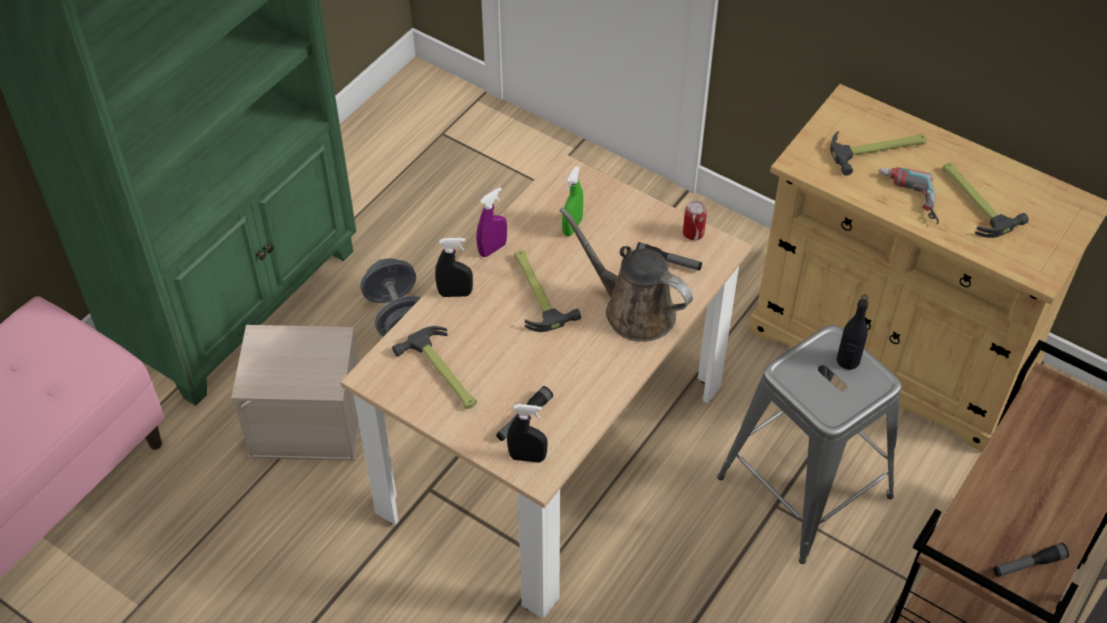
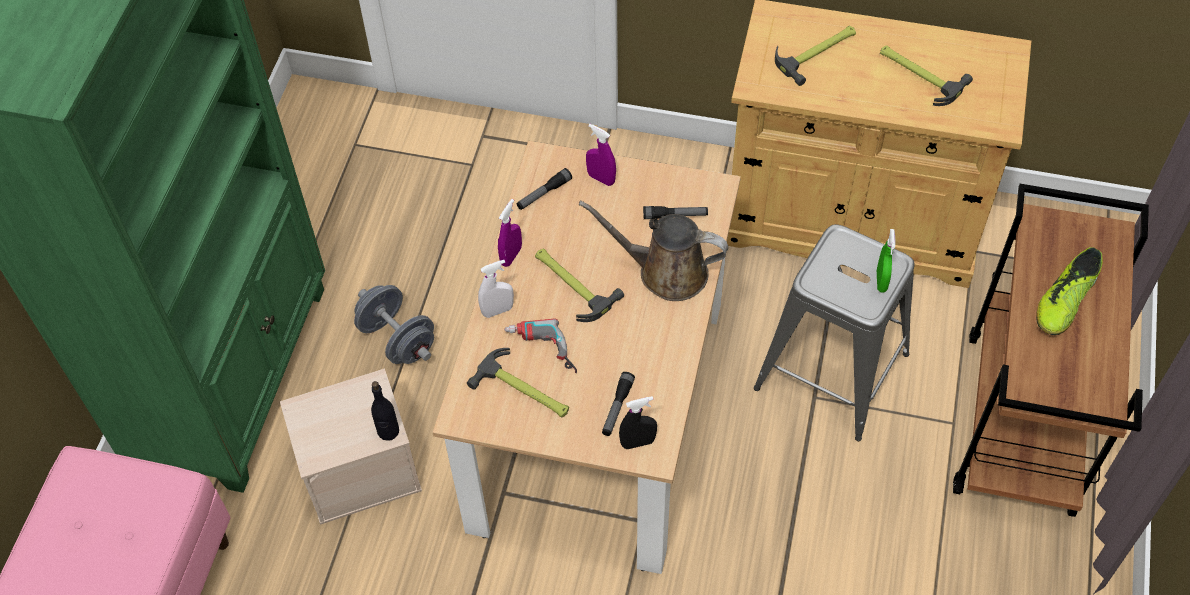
camera: 20 degrees left, 5 degrees up
black spray bottle [435,238,473,297] -> white spray bottle [478,260,514,318]
green spray bottle [562,166,583,236] -> green spray bottle moved to [877,229,896,293]
can [683,201,707,240] -> none
black bottle [837,294,868,370] -> black bottle moved to [371,381,399,441]
power drill [879,167,939,225] -> power drill moved to [504,319,577,374]
flashlight [993,543,1069,577] -> flashlight moved to [517,168,572,210]
none -> purple spray bottle [586,124,616,186]
none -> shoe [1036,247,1103,335]

